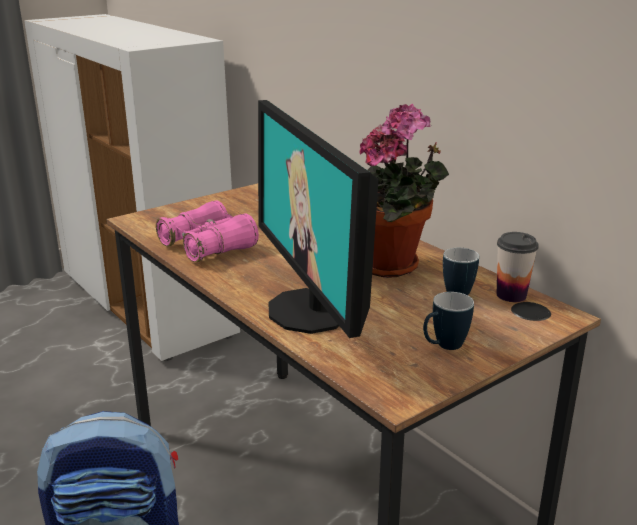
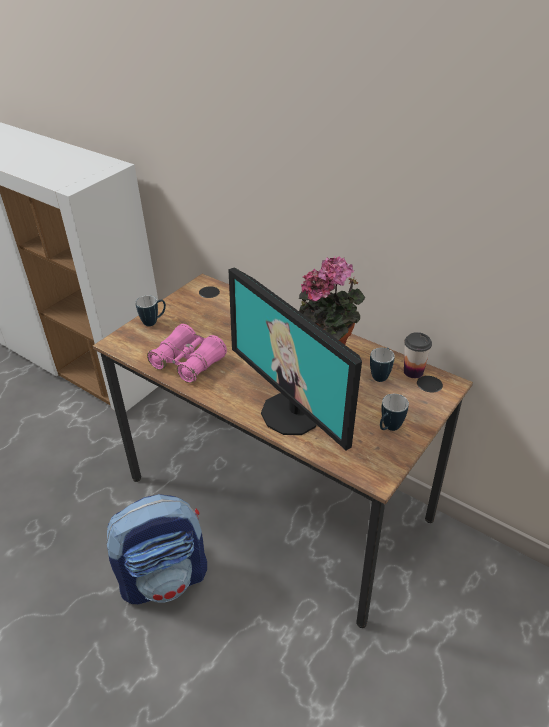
camera: 15 degrees left, 15 degrees up
none -> mug [135,295,166,326]

